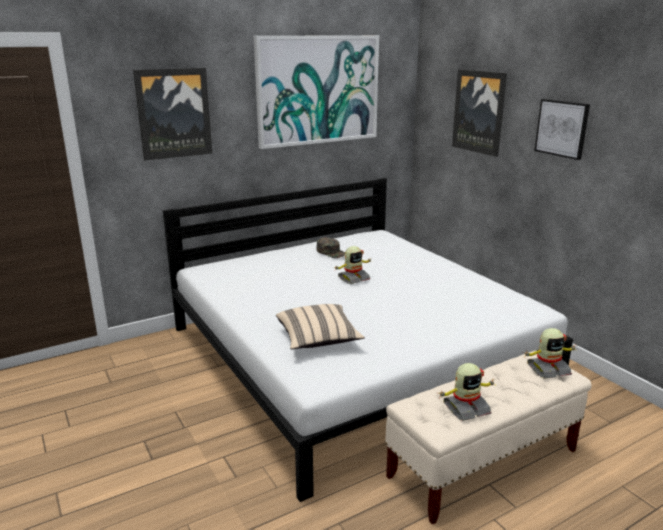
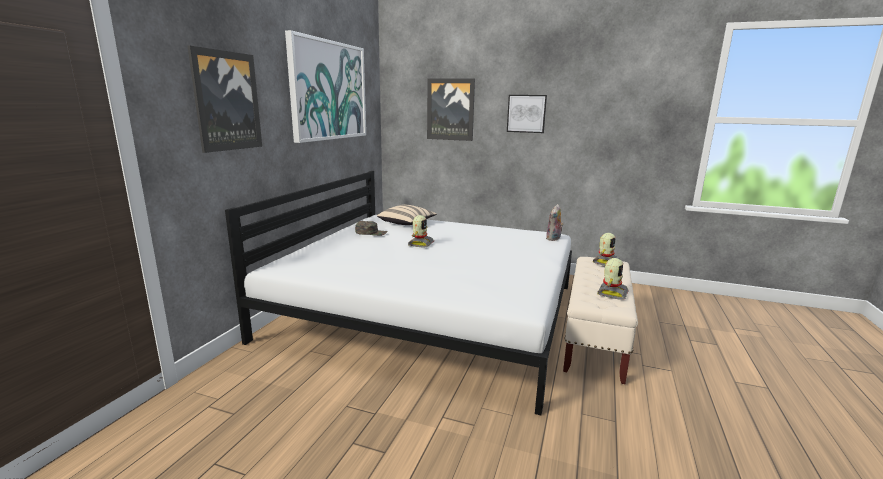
camera: 40 degrees left, 5 degrees down
beige pillow [276,304,365,349] -> beige pillow moved to [377,205,437,225]
none -> plush toy [546,204,564,241]

